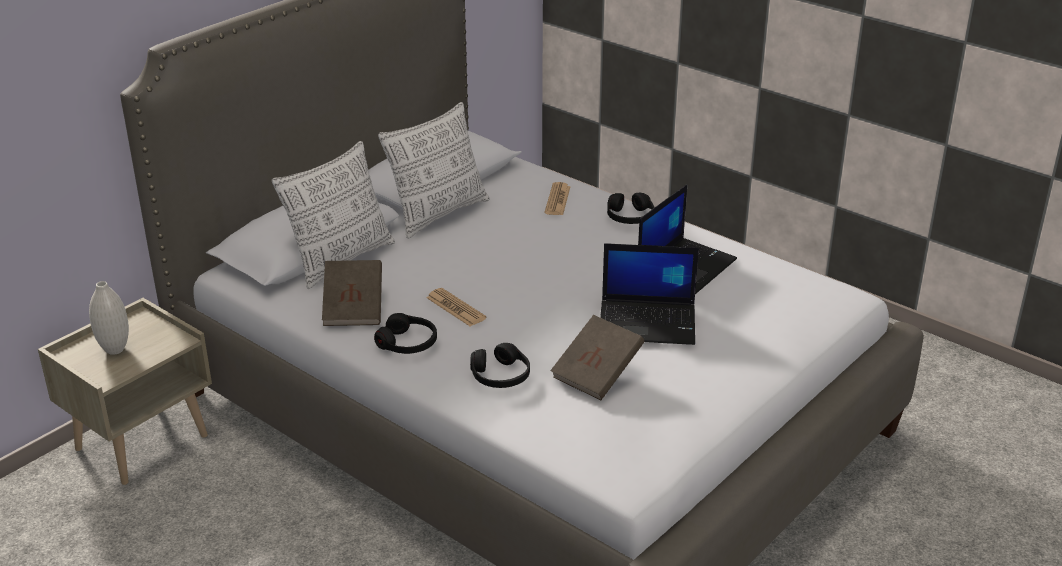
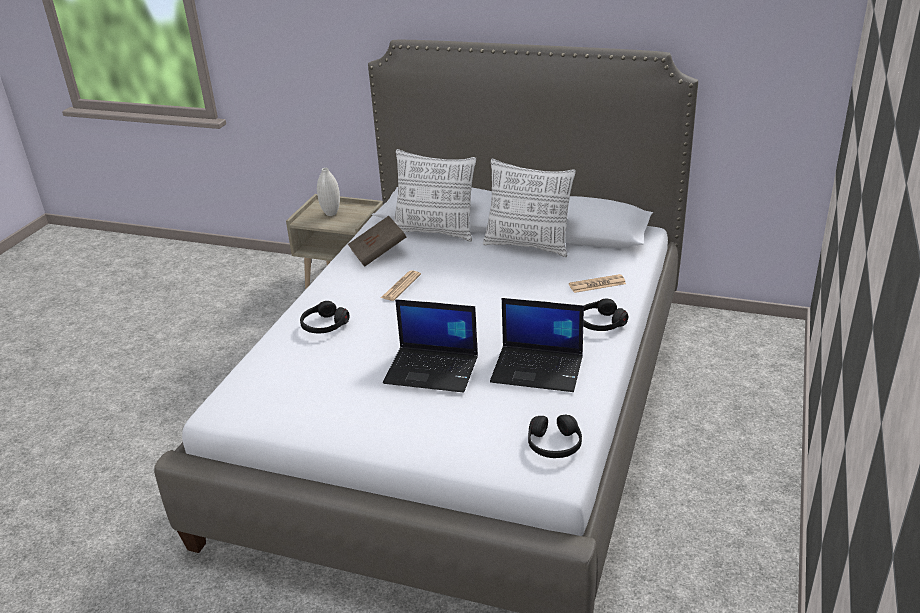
camera: 70 degrees right, 0 degrees up
black headphones [374,313,437,354] -> black headphones moved to [528,415,582,458]
brown book [550,315,644,400] -> none
laptop [600,243,699,345] -> laptop turned 60 degrees counterclockwise [383,299,478,393]

